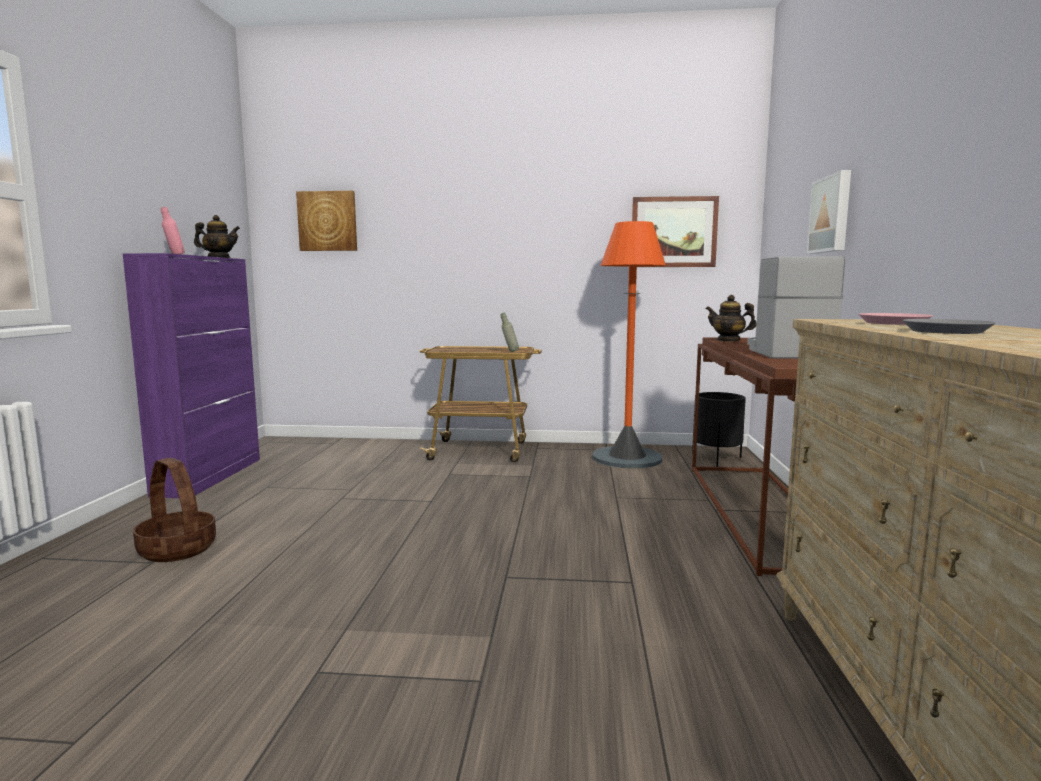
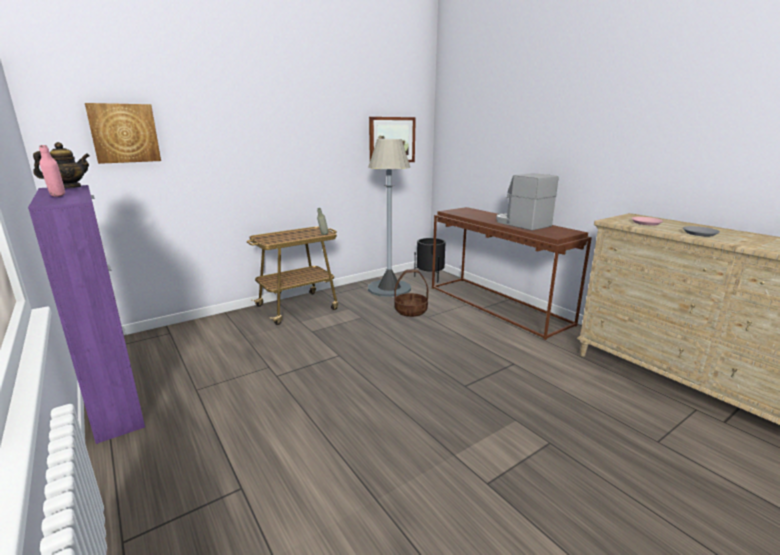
camera: 40 degrees left, 10 degrees up
basket [133,458,216,562] -> basket moved to [394,269,428,317]
orange floor lamp [592,221,666,468] -> grey floor lamp [368,139,411,297]
teapot [706,295,757,342] -> none
picture [806,170,851,254] -> none

